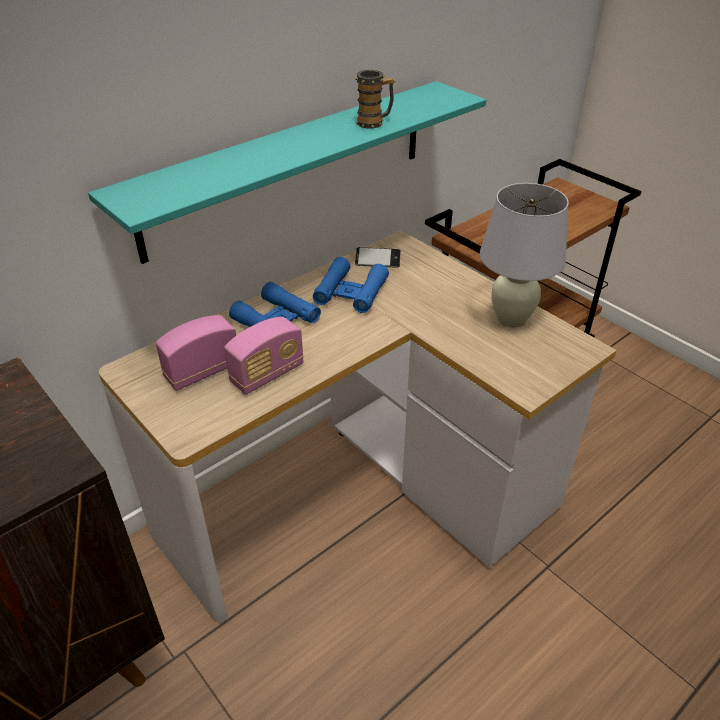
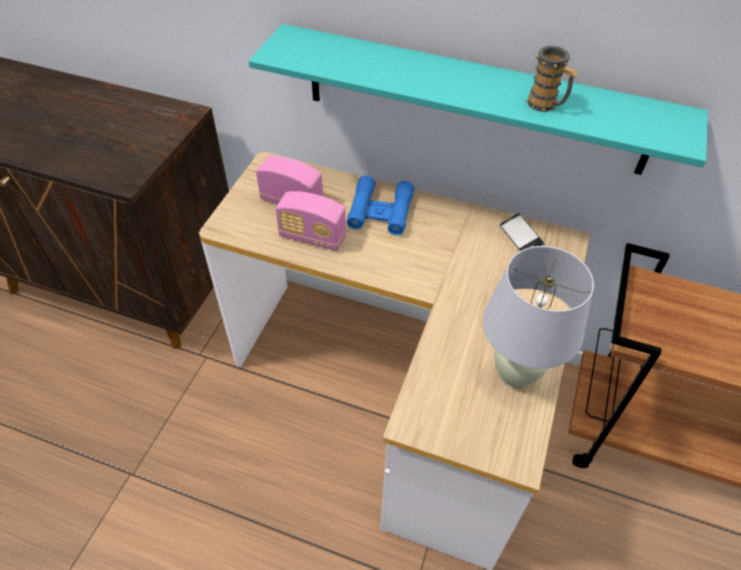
camera: 60 degrees right, 10 degrees up
blue binoculars [313,257,389,313] -> none

